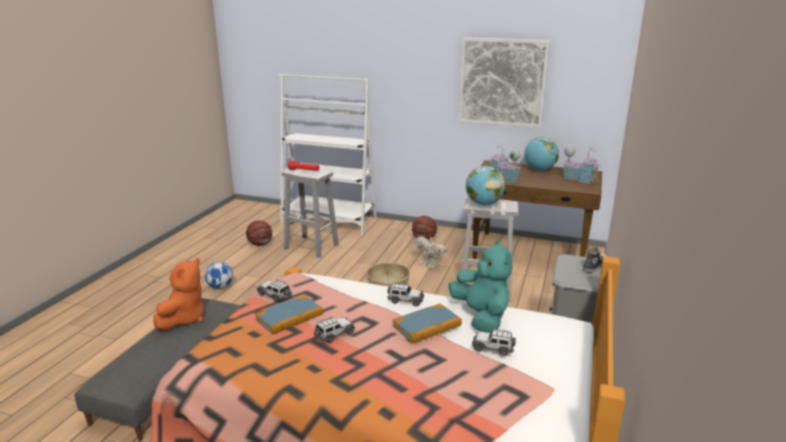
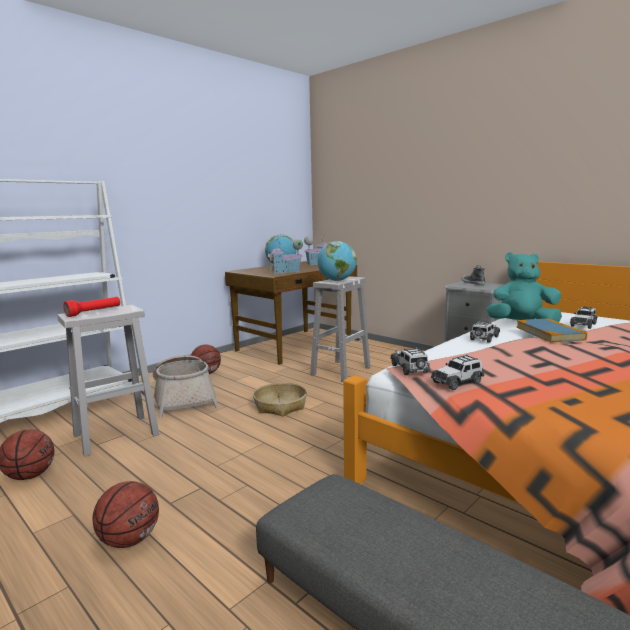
camera: 65 degrees left, 10 degrees down
orange plush toy [153,258,204,331] -> none
football [205,262,233,289] -> basketball [92,481,159,548]
book [255,295,323,335] -> none
toy car [314,314,355,343] -> toy car moved to [390,348,430,375]
toy robot [412,234,448,268] -> none
picture [459,37,550,128] -> none
none -> basket [153,355,219,418]

